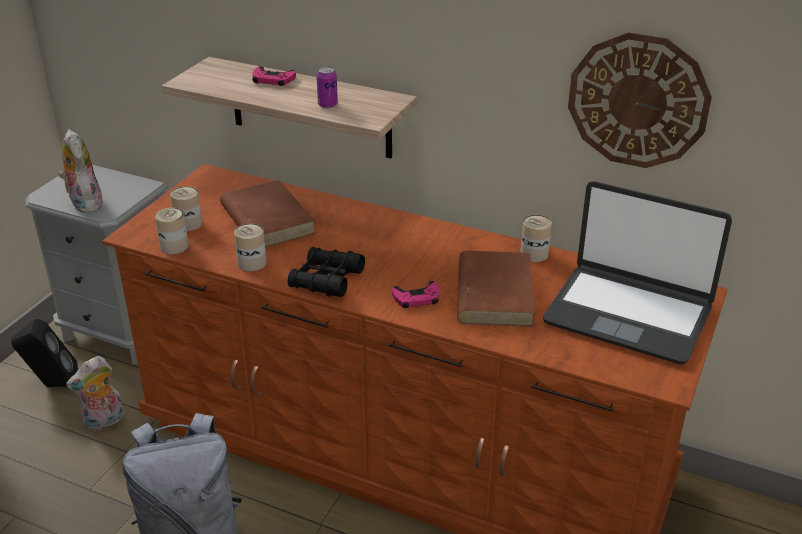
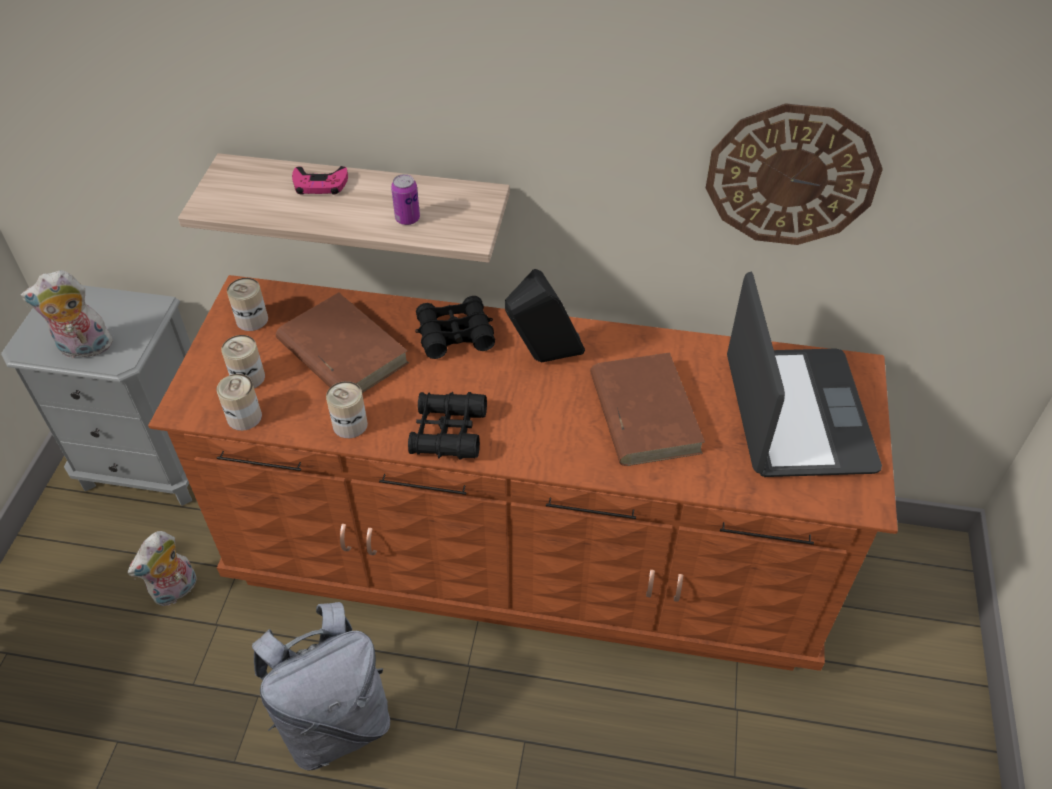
camera: 15 degrees left, 15 degrees up
black speaker [11,319,78,387] -> black speaker moved to [505,269,585,363]
plush toy [58,129,103,213] -> plush toy turned 60 degrees counterclockwise [20,270,114,360]
pink game controller [392,281,439,308] -> none
can [520,215,552,262] -> can moved to [227,278,268,331]
laptop [543,181,732,364] -> laptop turned 105 degrees counterclockwise [727,272,882,477]
none -> black binoculars [415,296,495,359]

